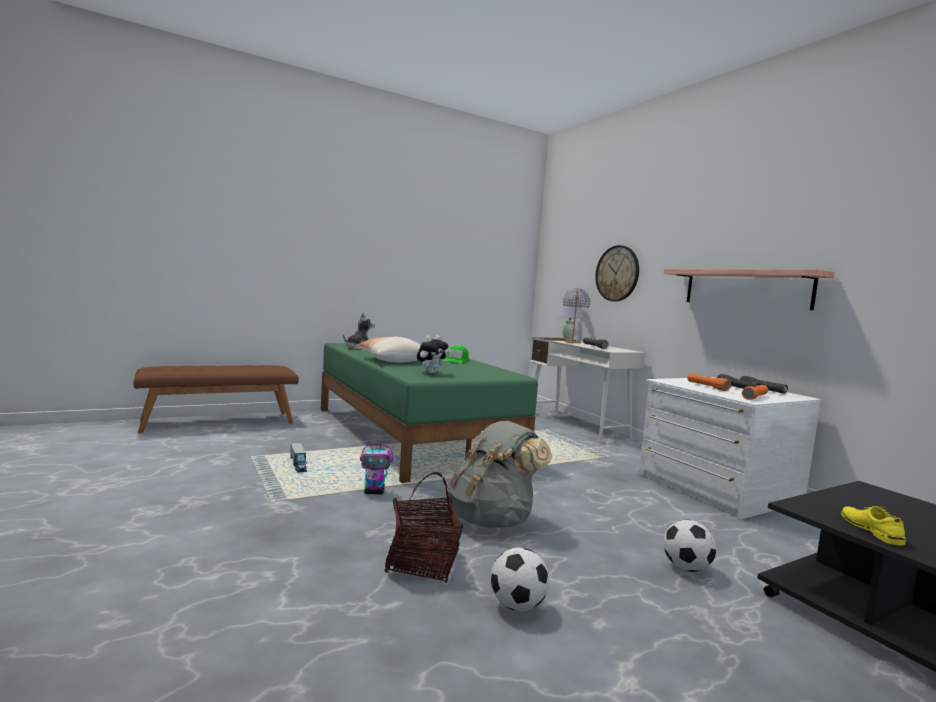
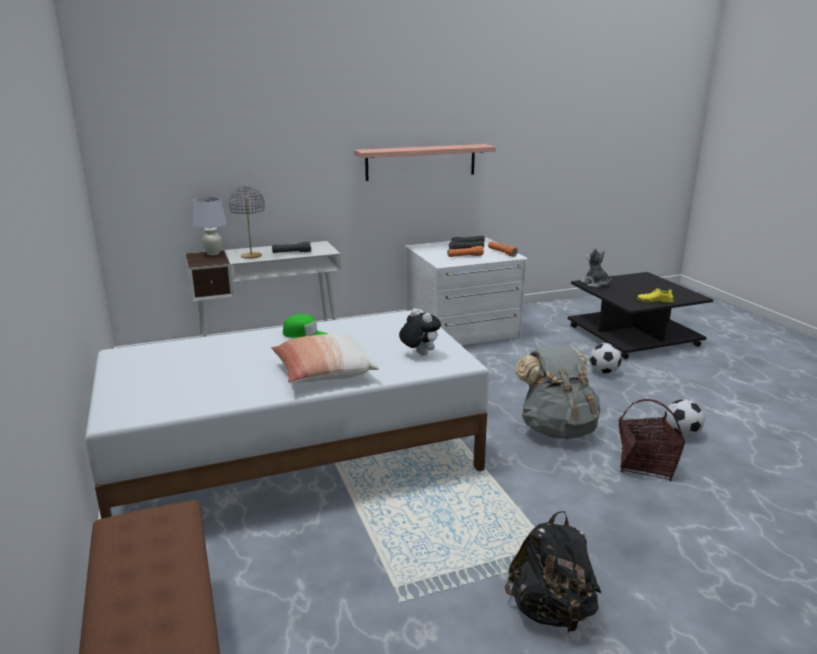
camera: 80 degrees left, 15 degrees up
toy truck [290,442,307,473] -> none
green bed [321,343,538,483] -> white bed [85,309,489,519]
plush toy [343,313,375,350] -> plush toy moved to [581,248,613,287]
toy robot [360,442,393,494] -> none
wall clock [595,245,639,301] -> none
none -> black backpack [504,511,601,634]

